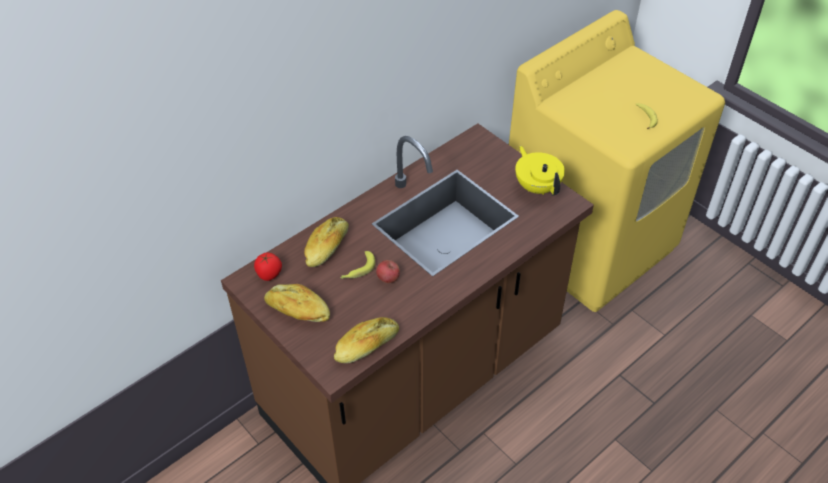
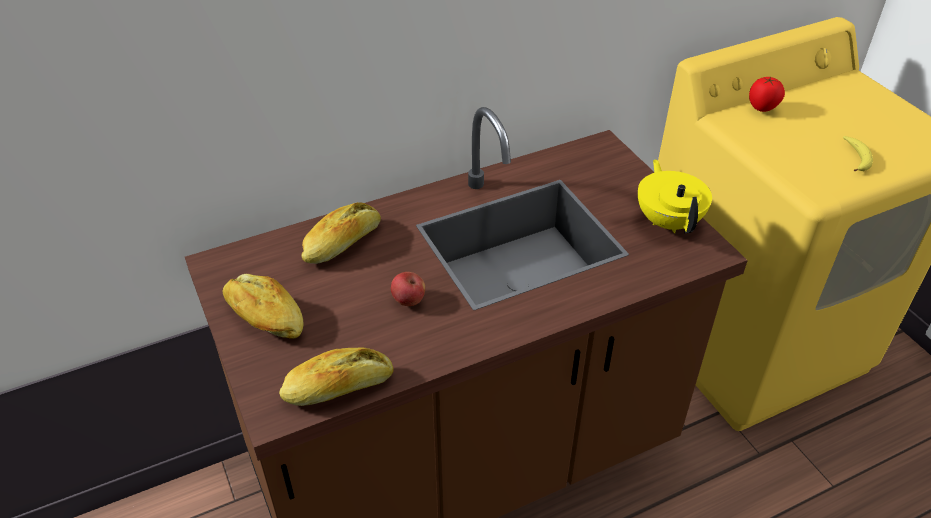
camera: 15 degrees right, 5 degrees down
tomato [254,252,282,281] -> tomato moved to [749,77,785,112]
banana [341,251,375,279] -> none

